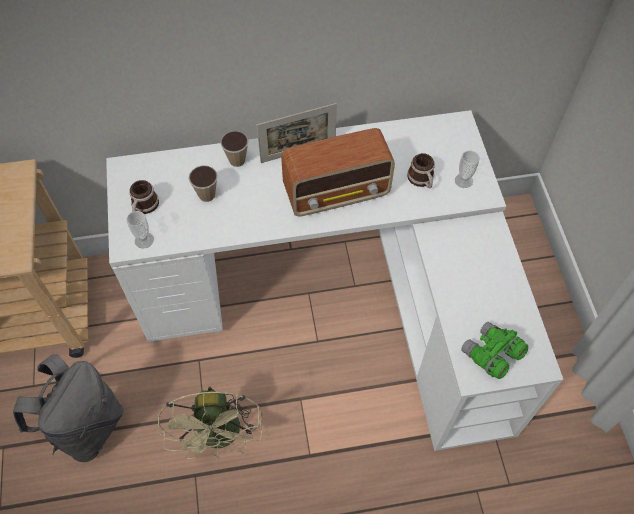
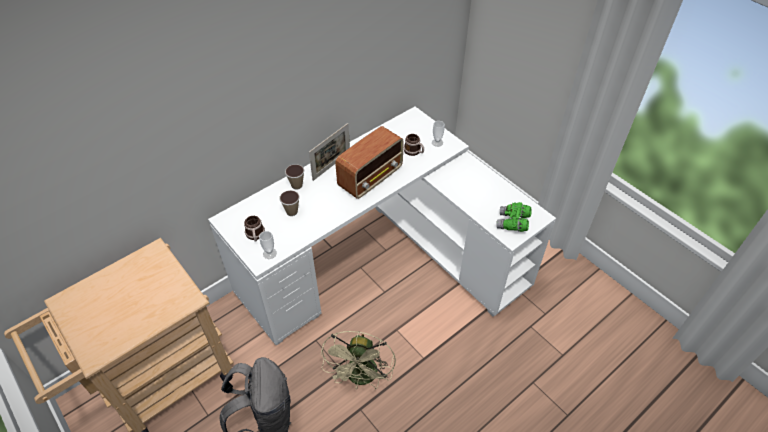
camera: 30 degrees left, 10 degrees down
beige fan [158,386,263,460] -> beige fan turned 45 degrees clockwise [321,331,396,389]

